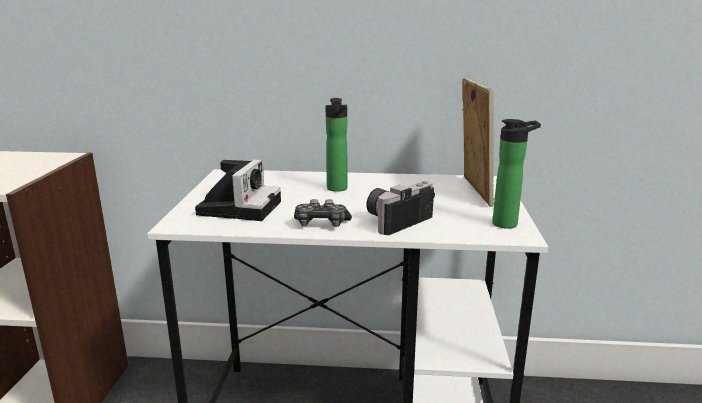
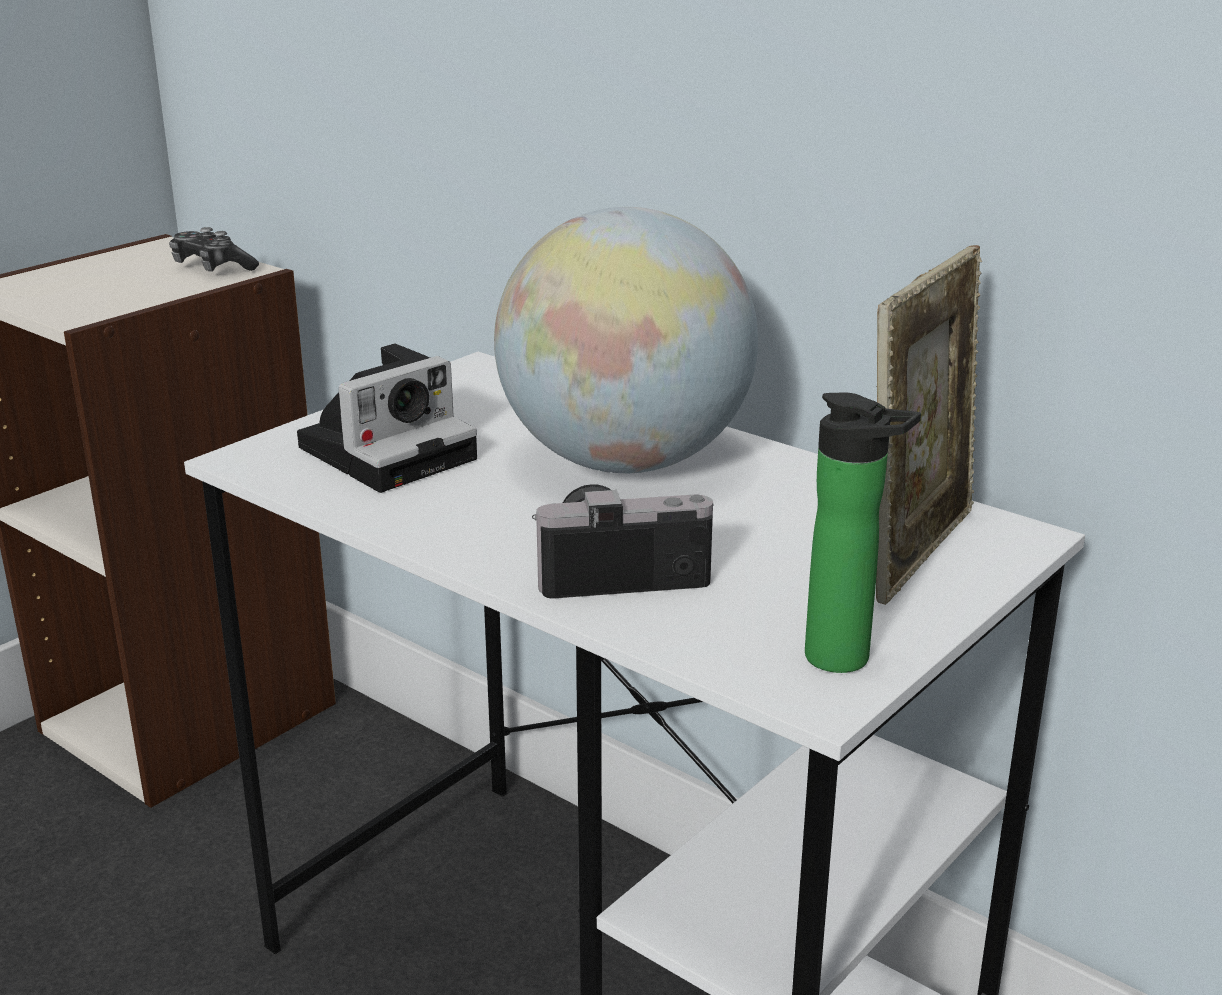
camera: 35 degrees right, 5 degrees up
game controller [294,199,352,227] -> game controller moved to [169,227,259,272]
bottle [326,98,348,192] -> globe [494,207,758,473]

